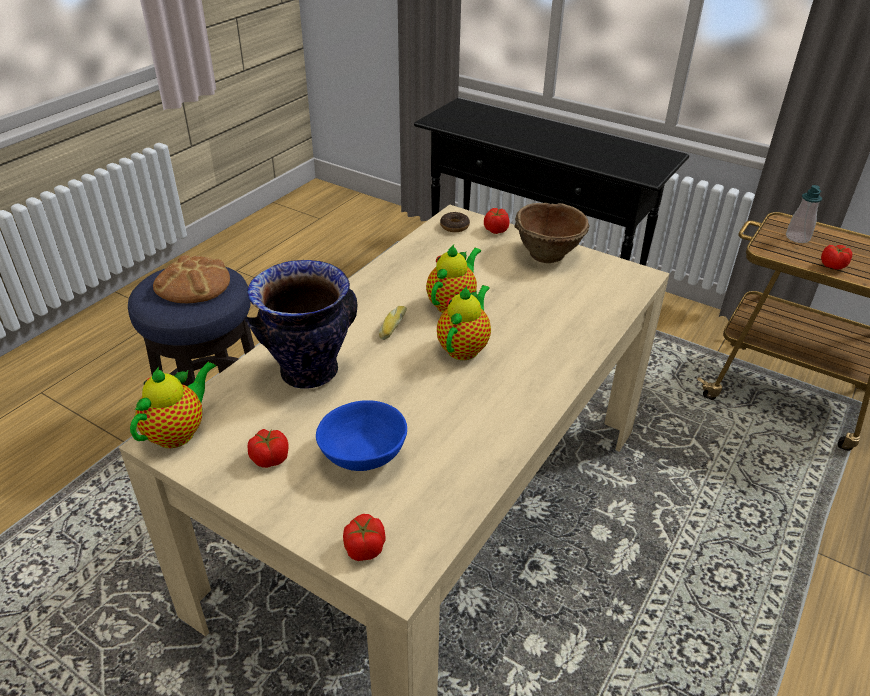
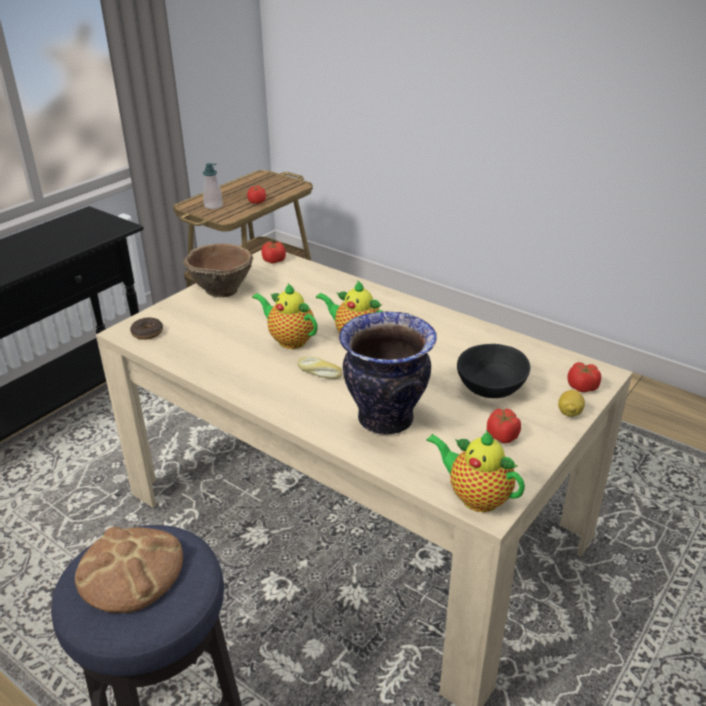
camera: 85 degrees left, 5 degrees down
blue bowl [316,400,407,471] -> black bowl [457,344,530,398]
tomato [484,208,509,234] -> tomato moved to [261,242,286,264]
none -> lemon [558,390,585,417]

